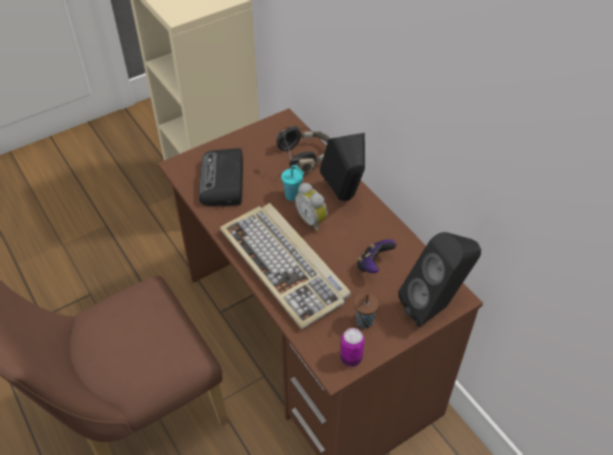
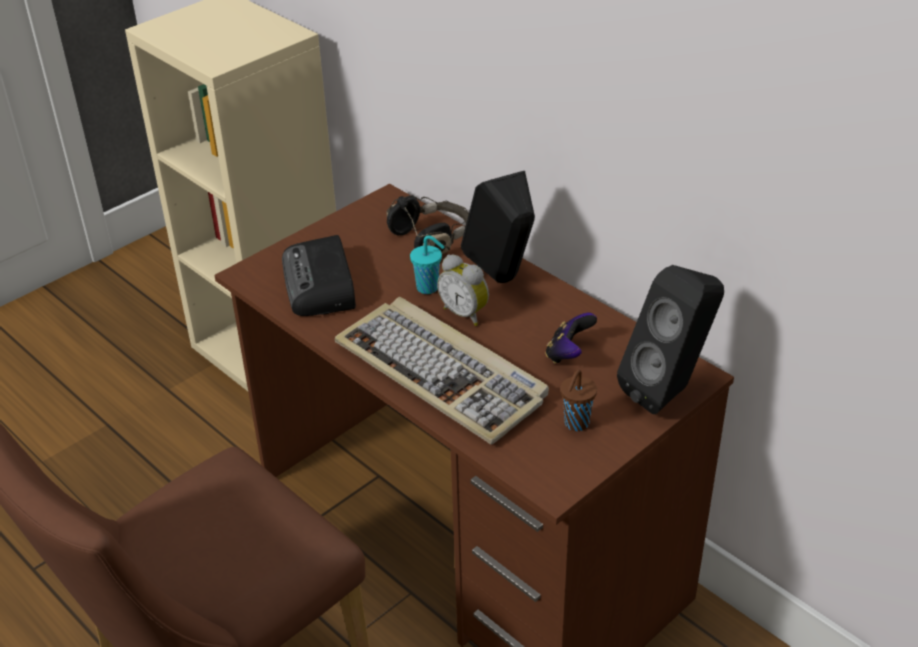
camera: 10 degrees left, 10 degrees down
can [340,328,364,367] -> none

